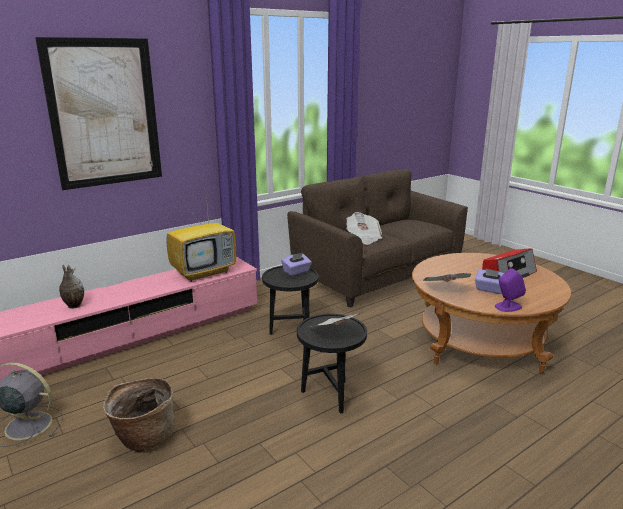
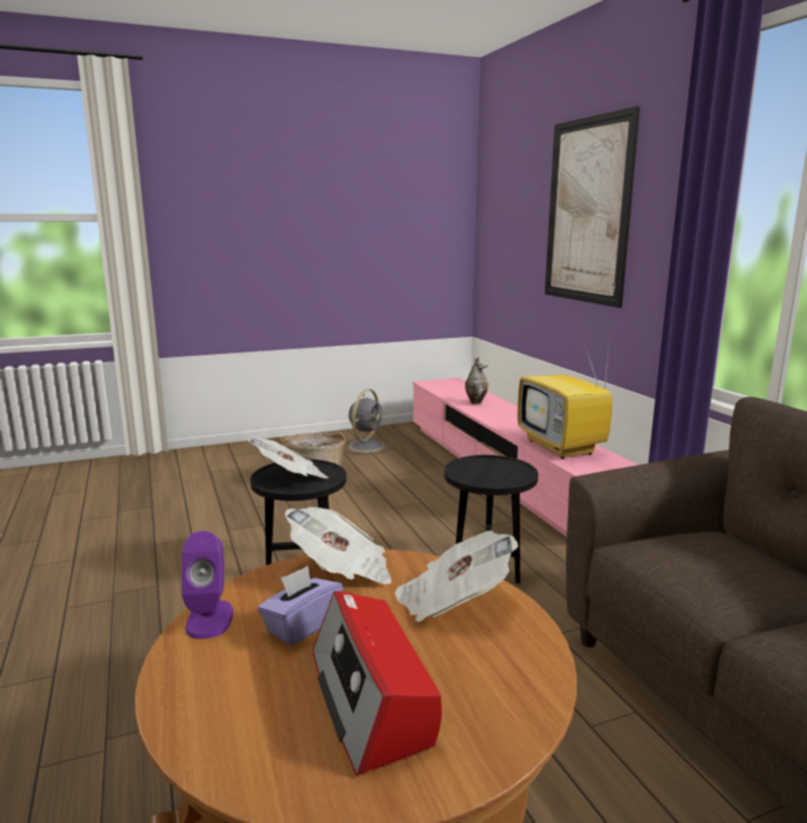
camera: 105 degrees right, 5 degrees down
purple tissue box [281,253,312,276] -> none
newspaper [346,212,382,245] -> newspaper moved to [395,530,518,622]

